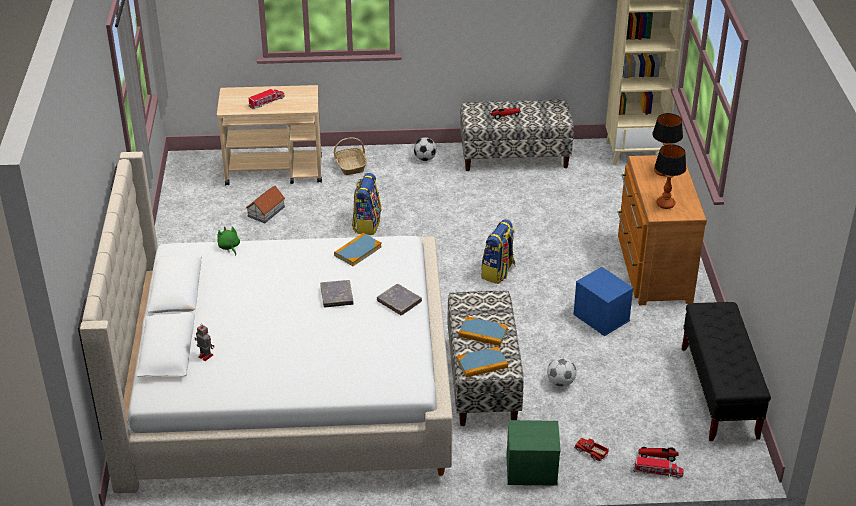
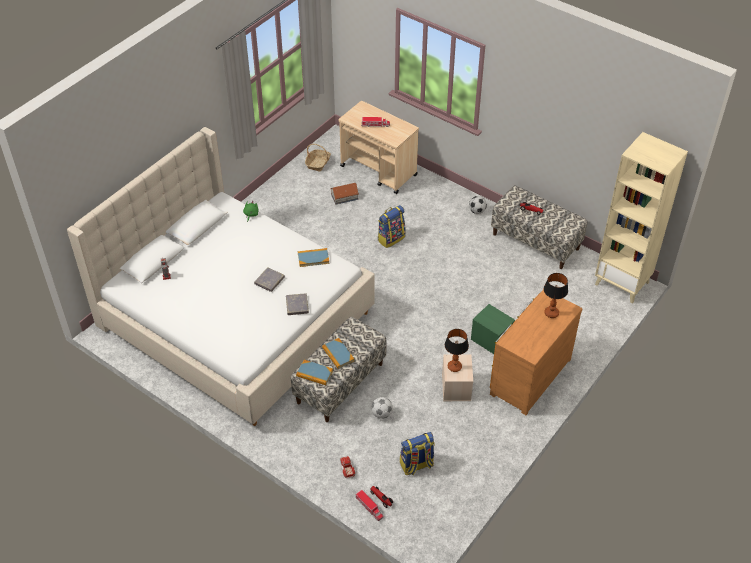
camera: 40 degrees right, 10 degrees up
basket [334,138,367,175] -> basket moved to [305,144,331,172]
backpack [481,219,515,284] -> backpack moved to [400,432,435,475]
green storage box [506,420,561,486] -> green storage box moved to [471,304,515,354]
blue storage box [573,267,634,336] -> beige storage box [442,354,473,401]
table lamp [655,144,686,209] -> table lamp moved to [445,329,469,372]
black bench [682,302,771,441] -> none

